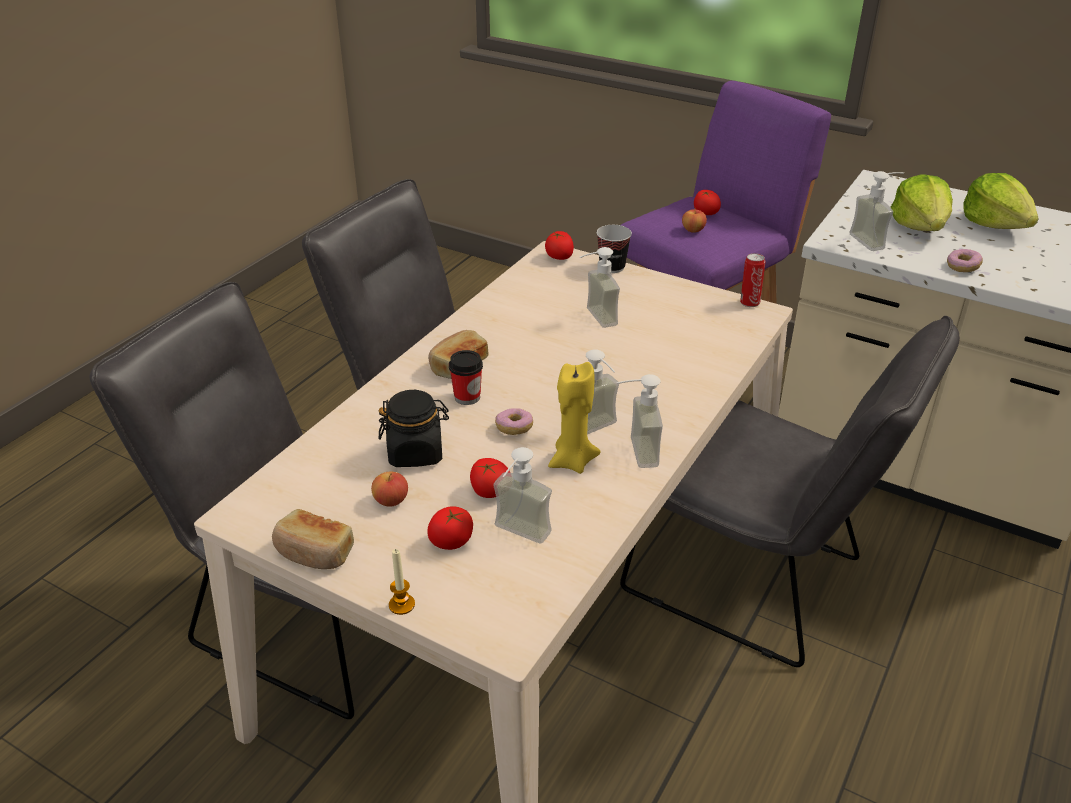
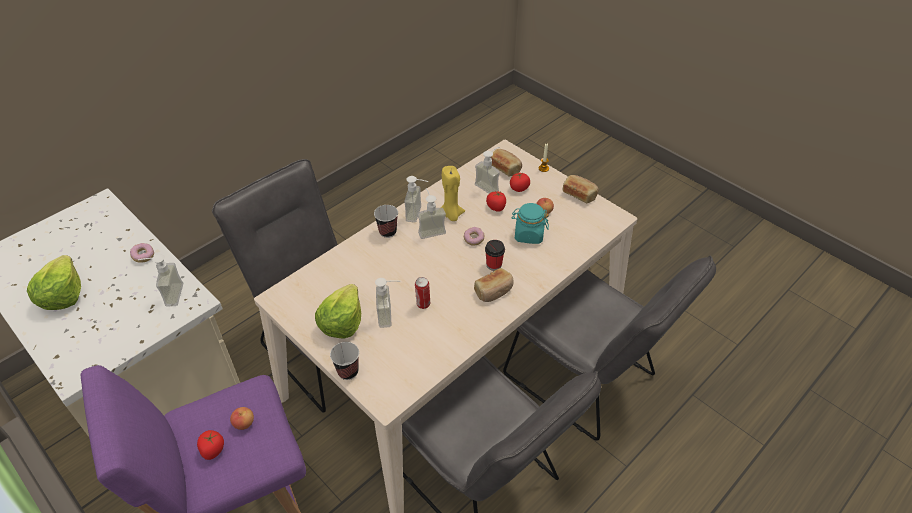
camera: 165 degrees left, 10 degrees up
black jar [378,390,449,467] -> turquoise jar [512,203,549,244]
tomato [545,231,574,260] -> none
can [740,253,765,307] -> can moved to [415,277,430,309]
lettuce [890,174,953,231] -> lettuce moved to [315,284,361,339]
none -> cup [374,205,398,238]
none -> bread [491,149,522,177]

